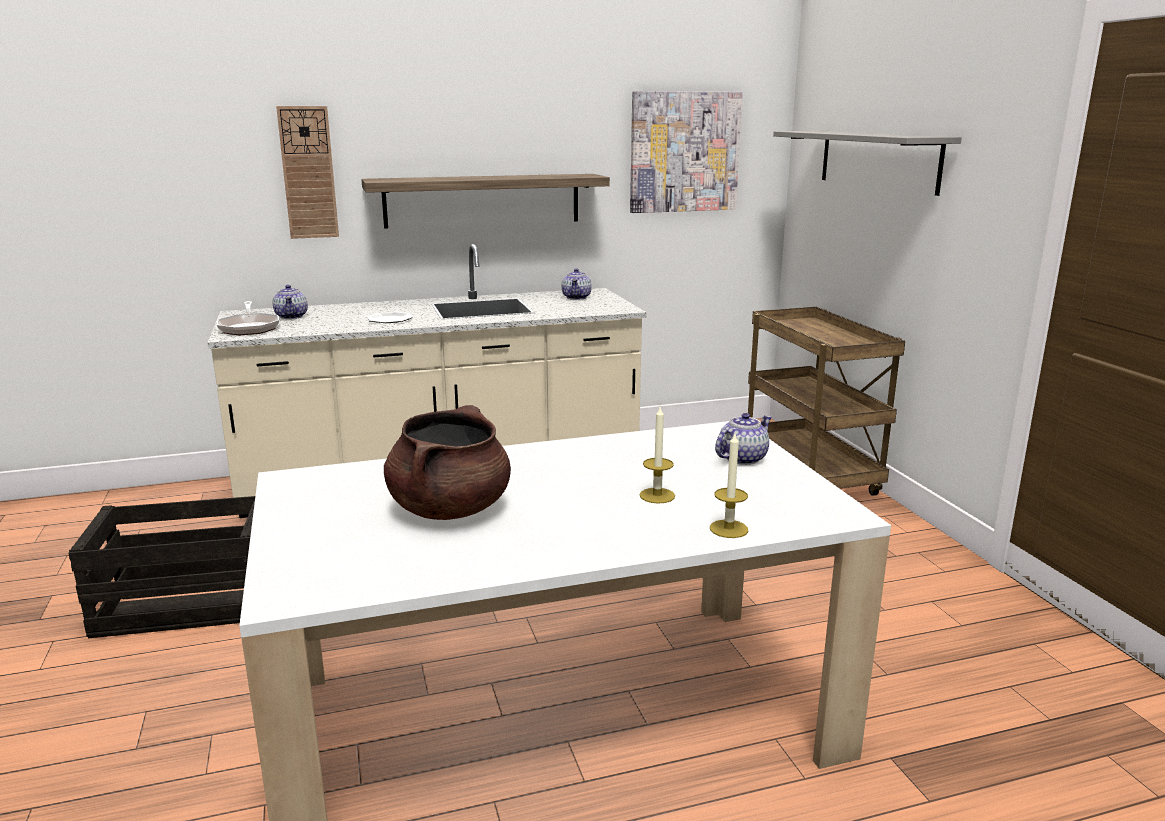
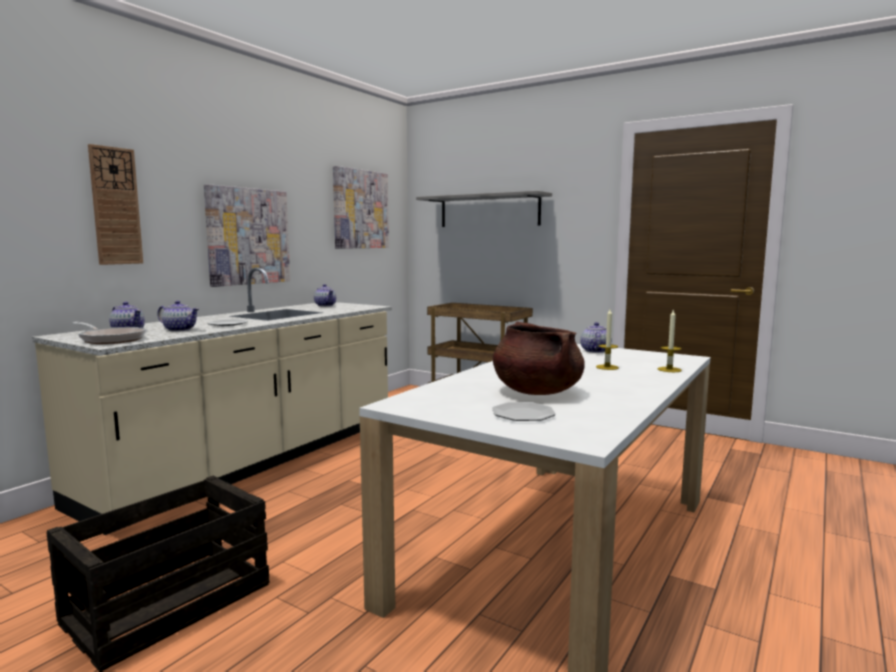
camera: 40 degrees left, 10 degrees down
shelf [361,174,610,229] -> picture [204,184,290,287]
none -> teapot [158,301,199,332]
none -> plate [492,402,556,421]

